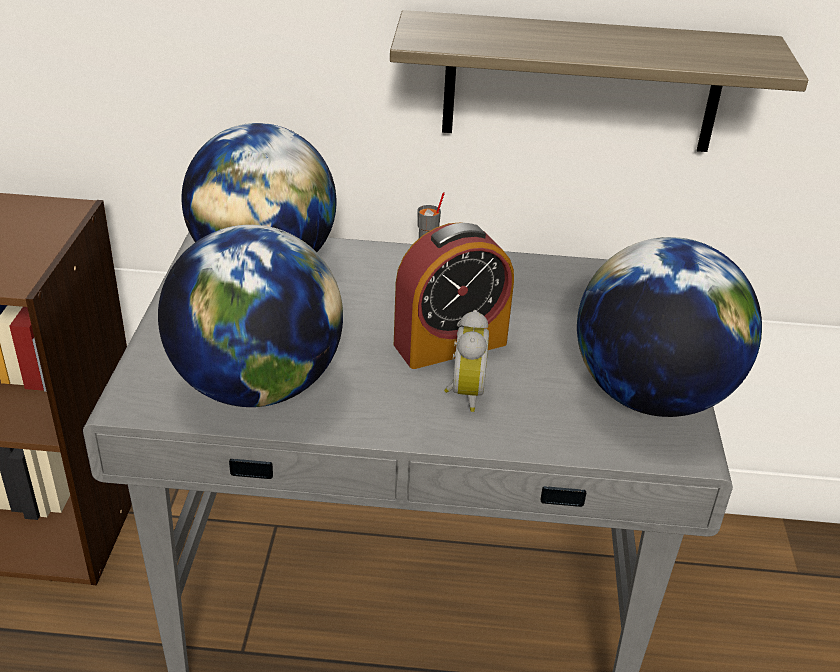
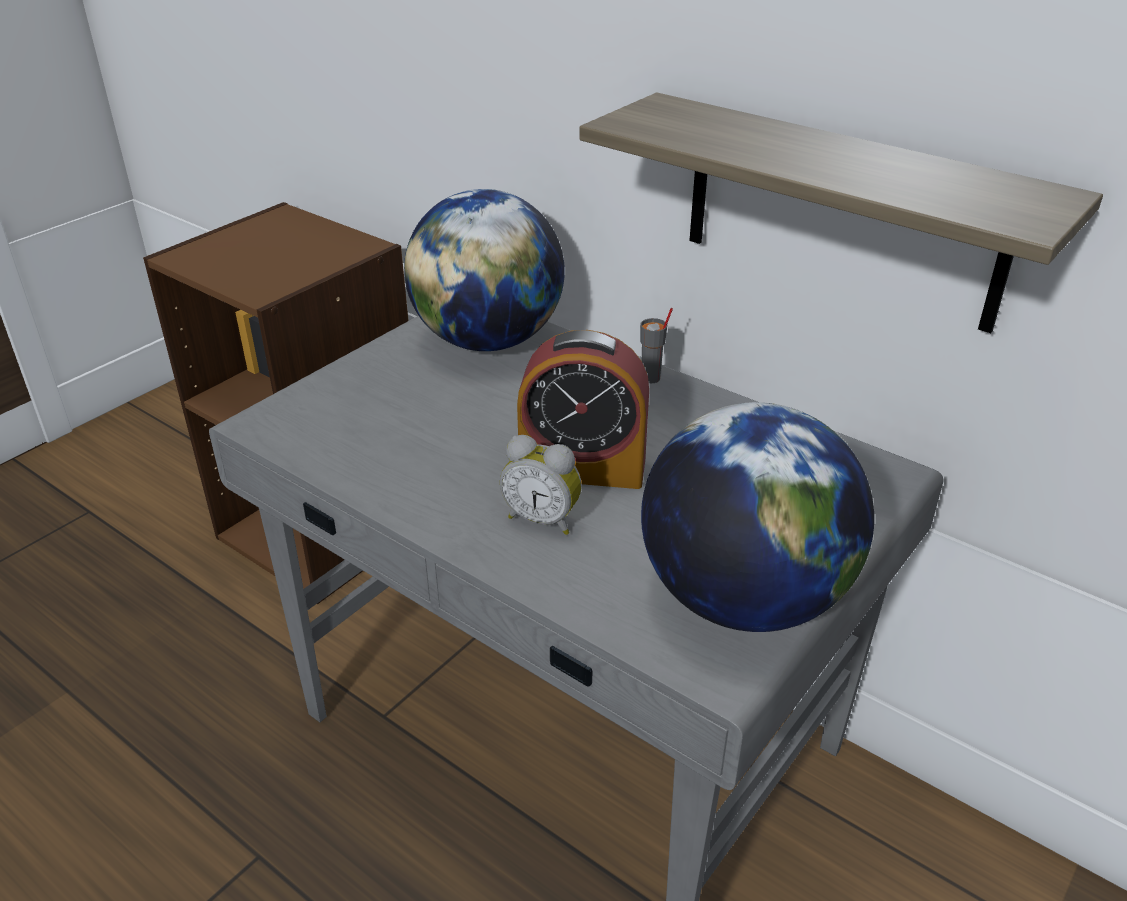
camera: 35 degrees right, 0 degrees up
globe [158,225,343,407] -> none
alarm clock [444,310,489,412] -> alarm clock turned 75 degrees clockwise [500,435,582,535]

